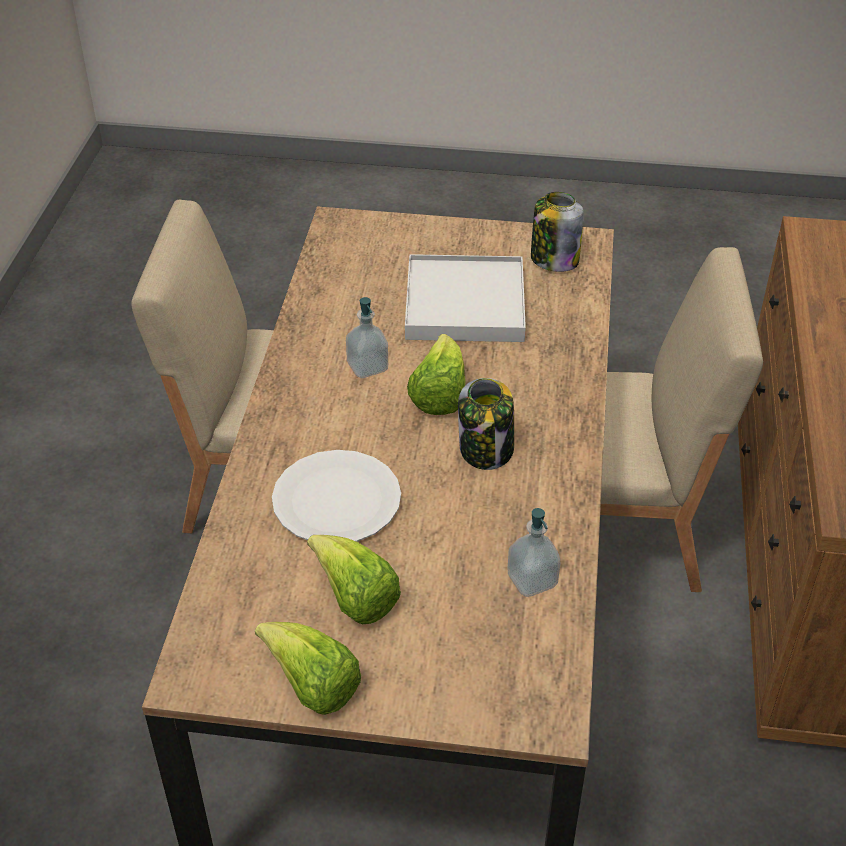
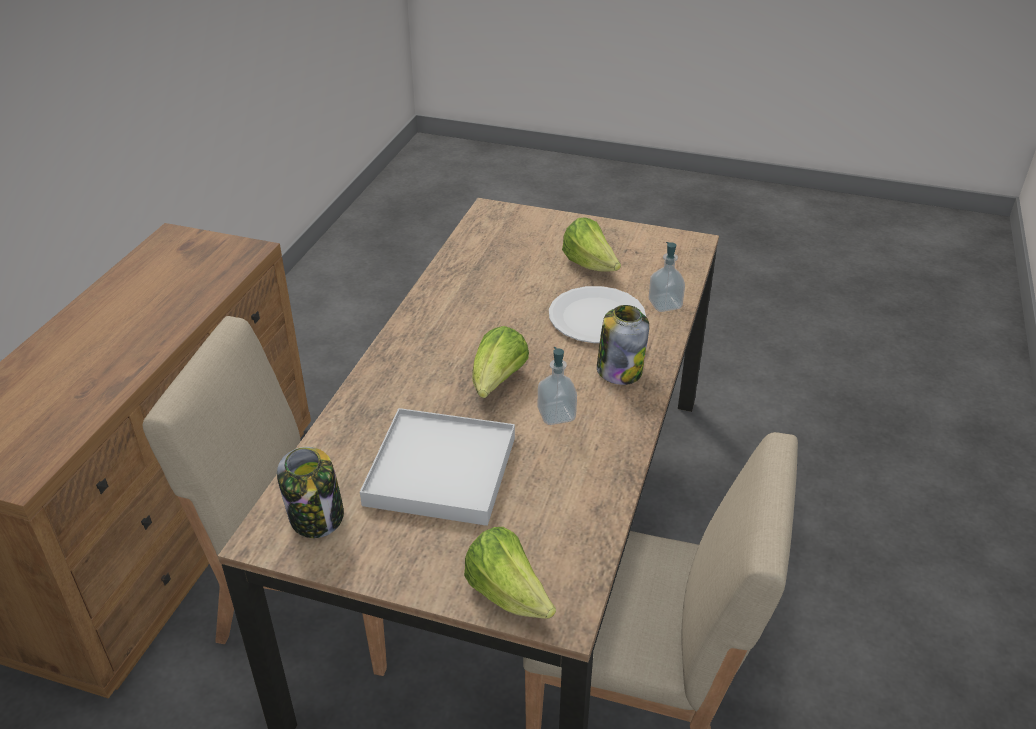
camera: 170 degrees left, 5 degrees down
lettuce [255,622,361,715] -> lettuce moved to [464,527,556,619]
jar [458,378,514,470] -> jar moved to [597,305,649,385]
soap dispenser [507,508,561,597] -> soap dispenser moved to [649,242,685,312]

